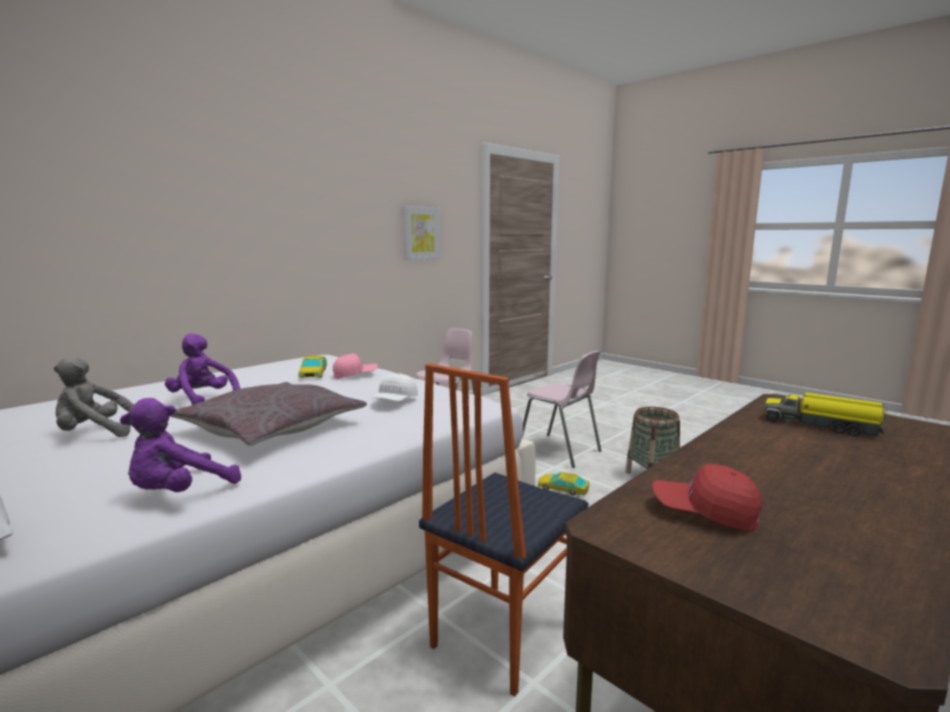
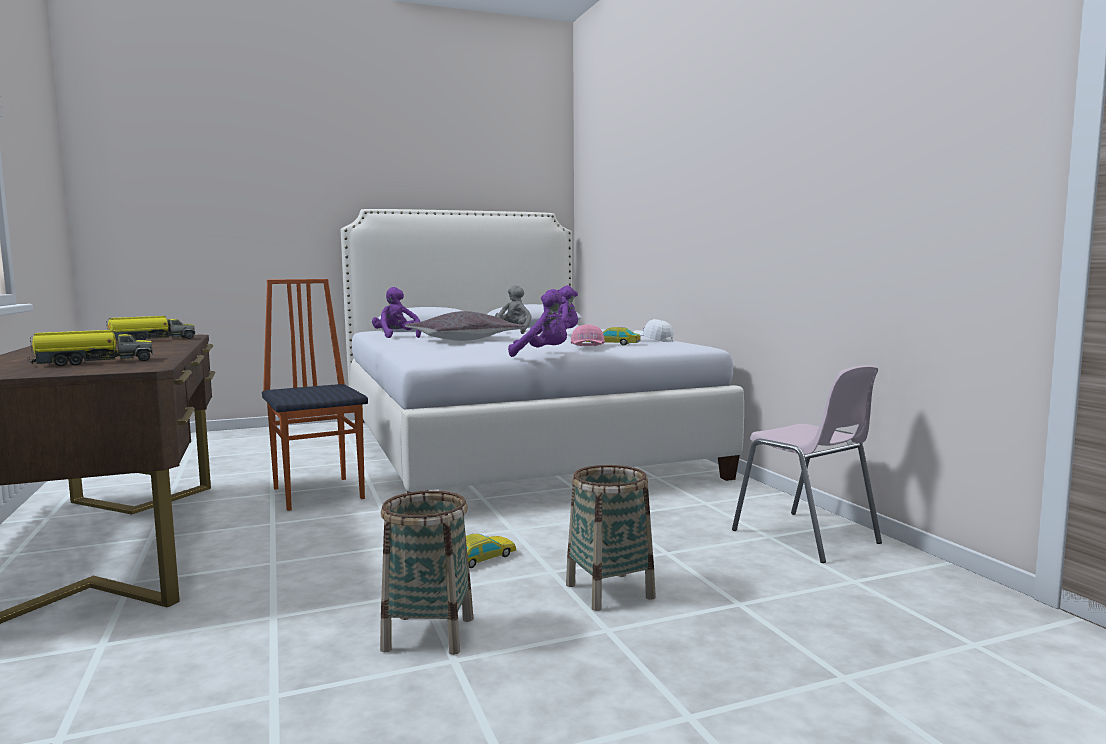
camera: 115 degrees right, 5 degrees down
white cap [372,373,418,401] -> white cap moved to [633,319,673,342]
picture [403,206,440,260] -> none
pink chair [522,351,601,468] -> basket [566,465,656,611]
red cap [652,464,762,531] -> toy truck [107,316,195,341]
none -> purple plush toy [508,289,567,357]

